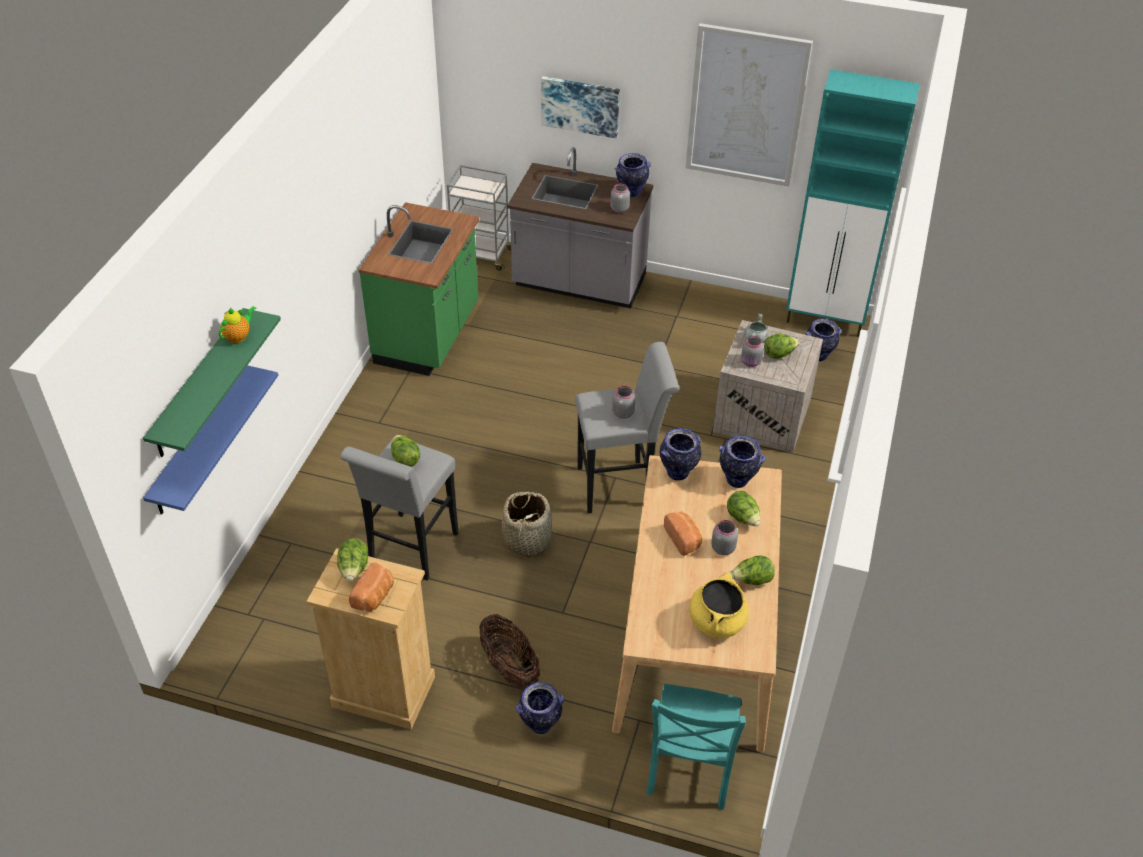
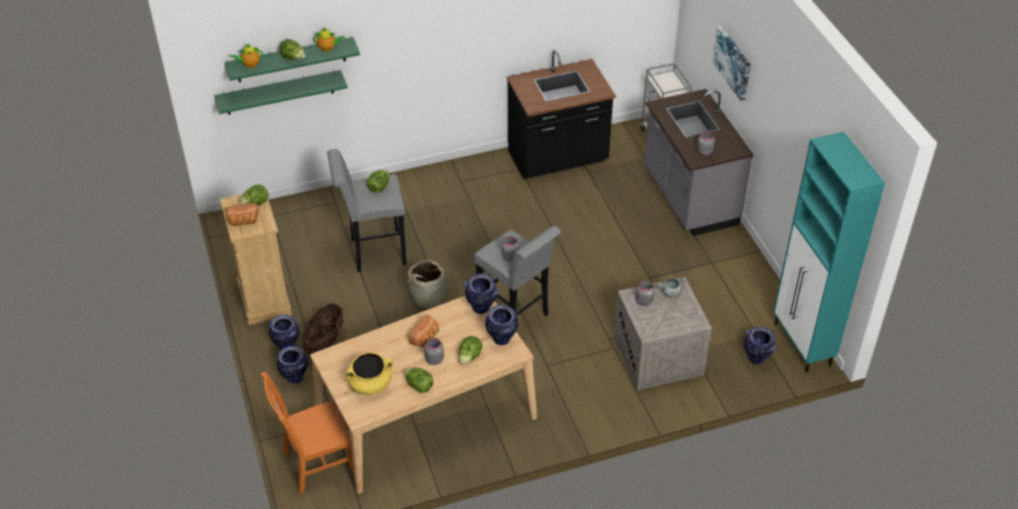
camera: 55 degrees right, 0 degrees up
blue shelf [143,365,278,515] -> green shelf [214,70,347,115]
green counter [359,202,480,376] -> black counter [507,50,616,180]
vase [615,153,651,197] -> vase moved to [269,314,300,350]
turquoise chair [646,684,746,810] -> orange chair [261,372,354,493]
picture [686,23,813,187] -> none
lettuce [764,334,800,359] -> lettuce moved to [279,39,306,60]
none -> teapot [230,43,263,68]

